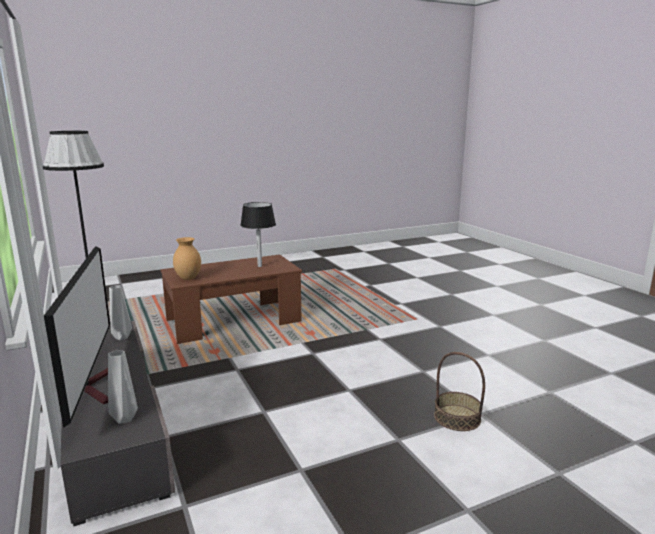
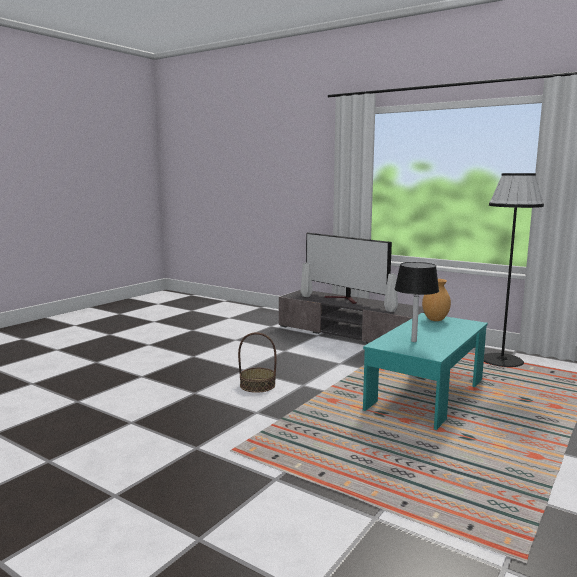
camera: 150 degrees right, 5 degrees down
brown coffee table [160,254,302,344] -> turquoise coffee table [363,313,488,430]
basket [434,352,485,431] -> basket moved to [238,332,277,393]

